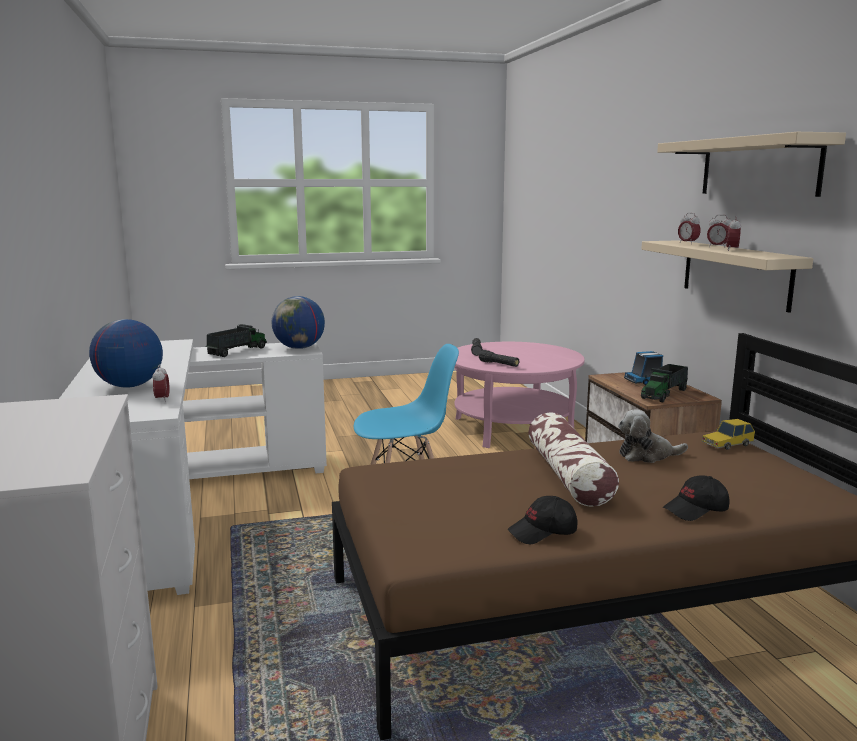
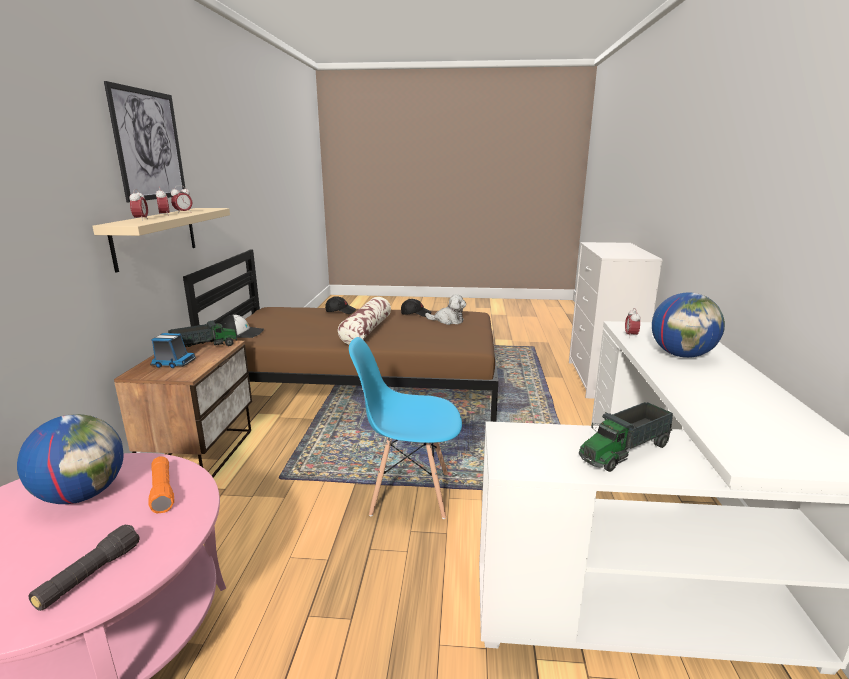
camera: 160 degrees left, 5 degrees up
globe [272,296,325,349] -> globe moved to [17,414,123,504]
black flashlight [479,350,519,367] -> orange flashlight [149,456,174,513]
plush toy [618,409,688,463] -> plush toy moved to [425,294,466,325]
beige shelf [657,132,846,197] -> picture [104,81,186,202]
toy car [701,419,755,450] -> cap [221,314,264,338]

